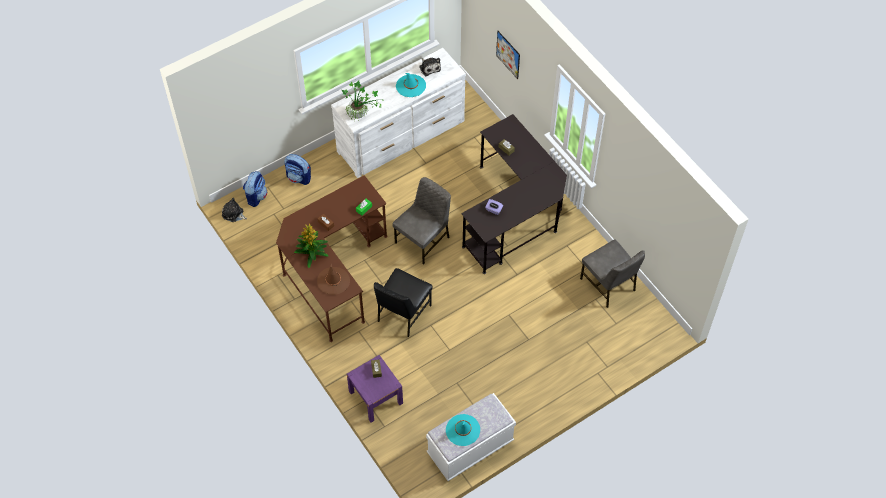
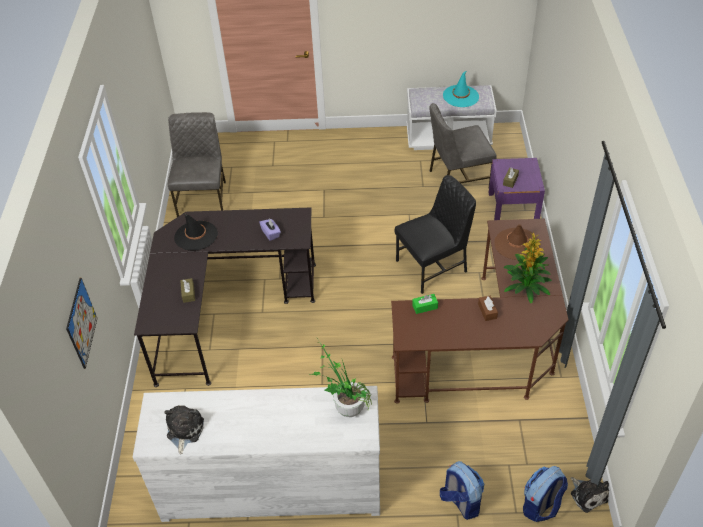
camera: 145 degrees left, 10 degrees down
grey chair [393,177,451,265] -> grey chair moved to [430,103,497,184]
turquoise hat [396,73,426,97] -> none
none -> black hat [174,213,218,250]

